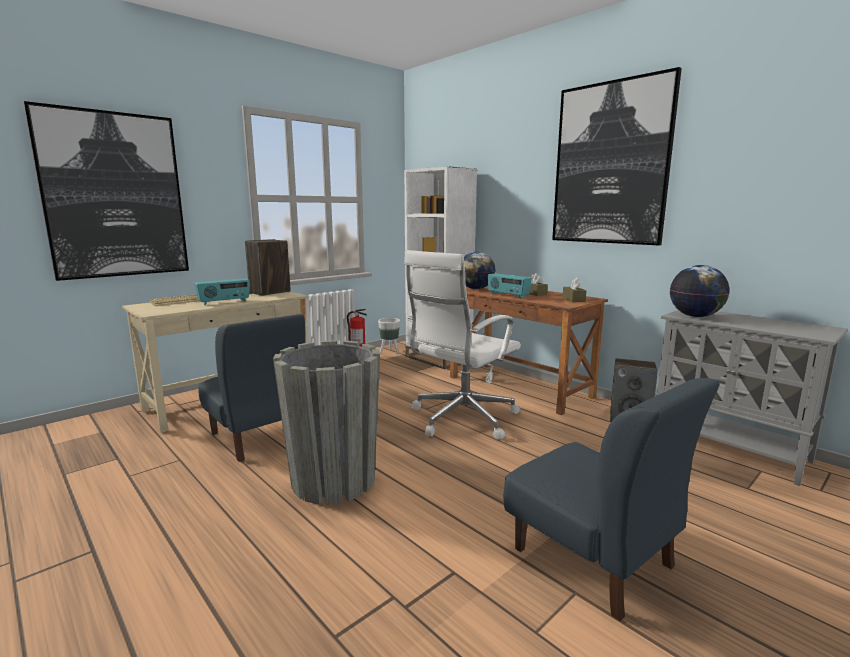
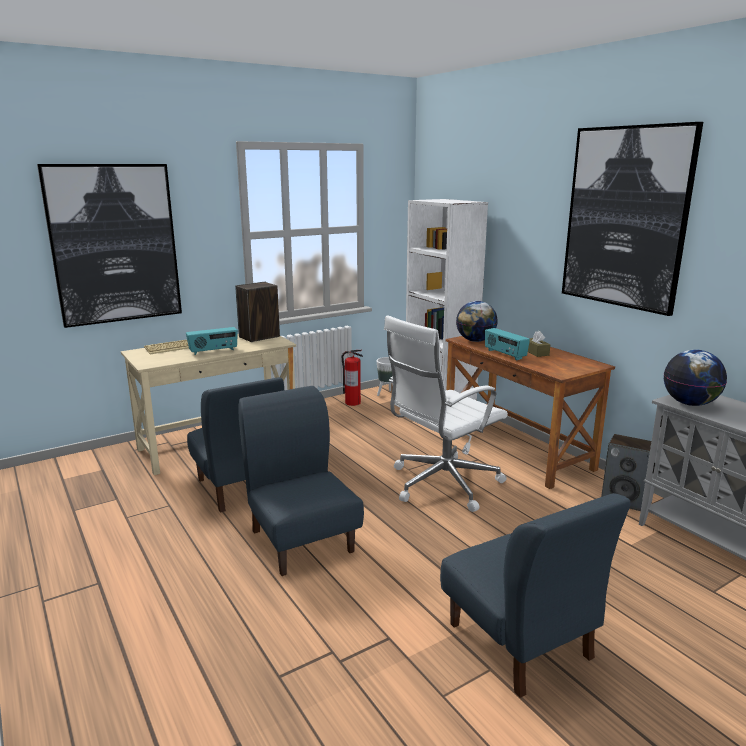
camera: 10 degrees right, 5 degrees up
grey planter [273,340,380,505] -> blue chair [238,386,364,576]
brown tissue box [563,278,586,302] -> none

